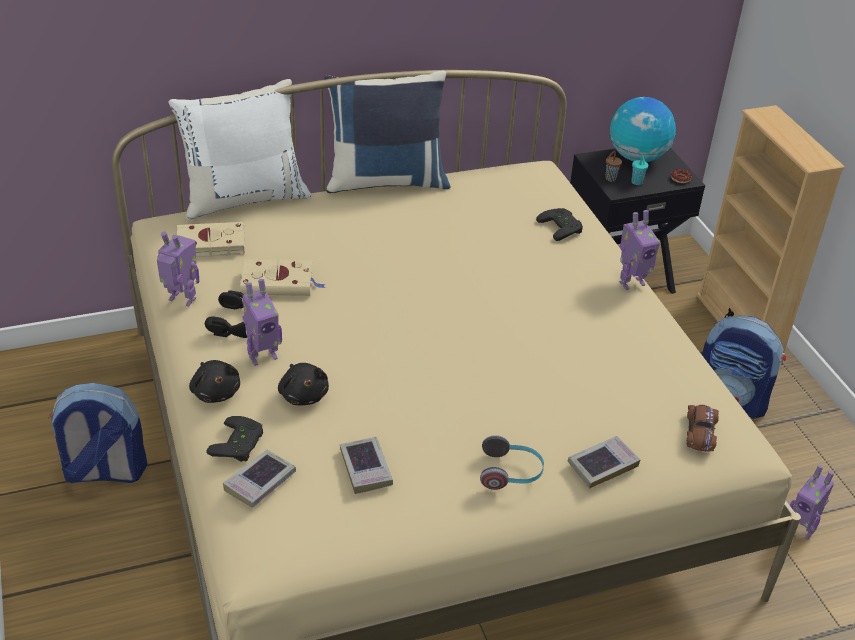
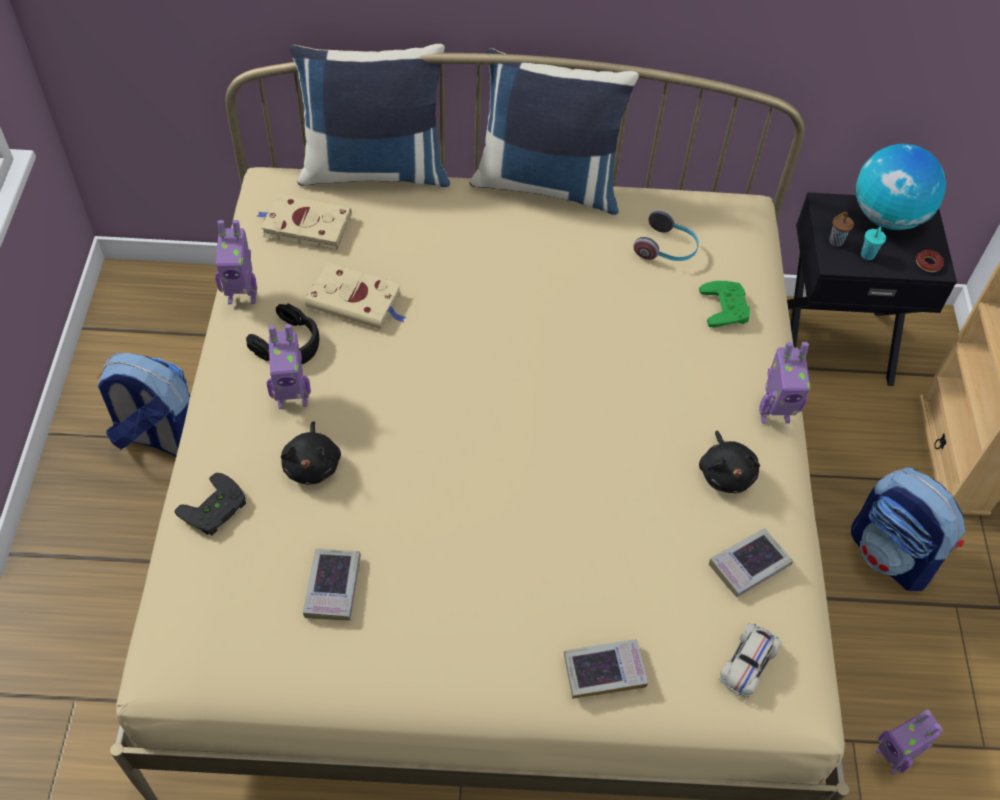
camera: 20 degrees right, 15 degrees up
toy robot [157,231,200,307] -> toy robot turned 135 degrees clockwise [215,220,257,304]
white pillow [168,79,311,220] -> blue pillow [289,44,450,187]
black plush toy [189,360,240,403] -> black plush toy moved to [699,431,760,493]
book [223,450,296,508] -> book moved to [709,528,793,597]
headphones [480,435,544,490] -> headphones moved to [633,210,699,261]
black game controller [536,208,583,241] -> green game controller [699,281,750,327]
brown toy car [687,405,719,452] -> white toy car [719,623,782,697]

